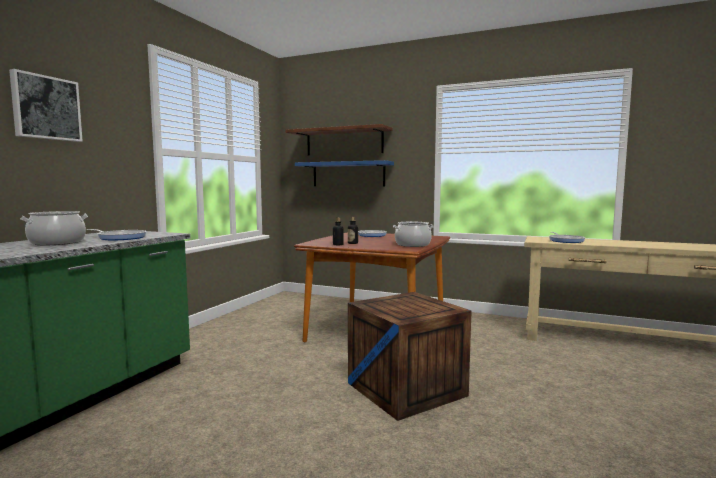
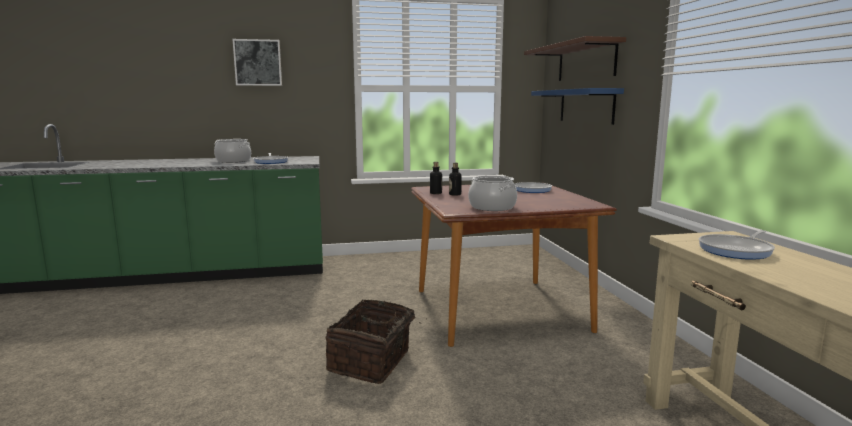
camera: 55 degrees right, 5 degrees up
crate [348,292,472,421] -> basket [325,299,427,384]

